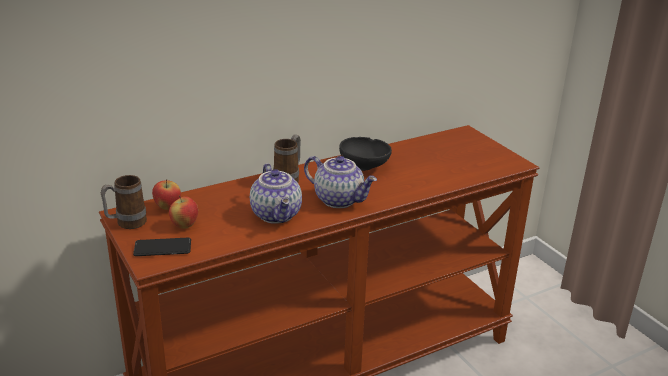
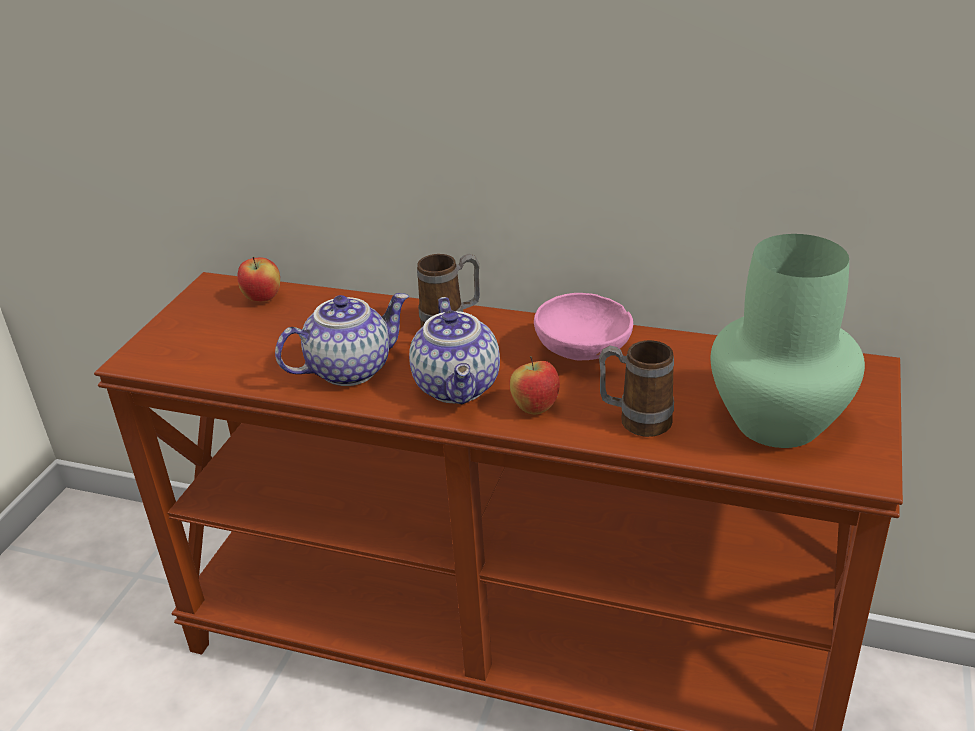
camera: 50 degrees right, 5 degrees up
mug [101,175,147,229] -> mug moved to [599,340,674,437]
phone [133,238,191,256] -> none
apple [169,195,198,229] -> apple moved to [509,356,560,414]
teapot [250,163,302,224] -> teapot turned 150 degrees counterclockwise [275,293,409,386]
black bowl [339,137,392,171] -> pink bowl [534,293,633,361]
none -> green vase [711,234,865,448]

